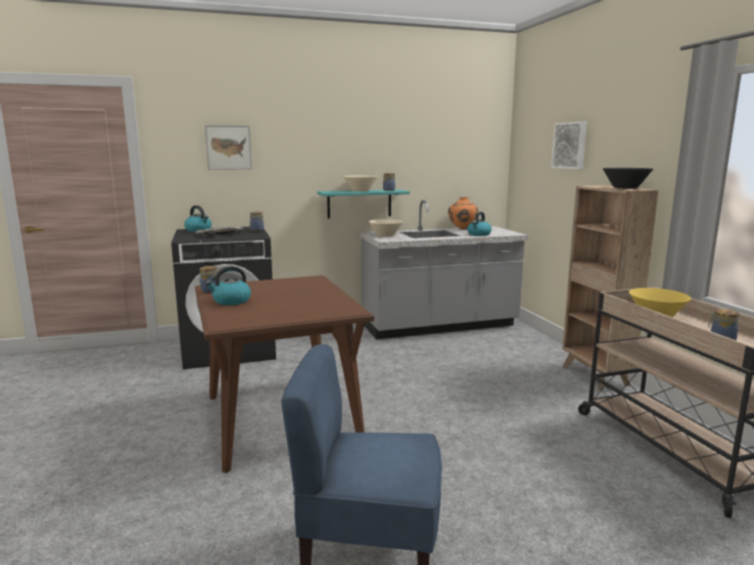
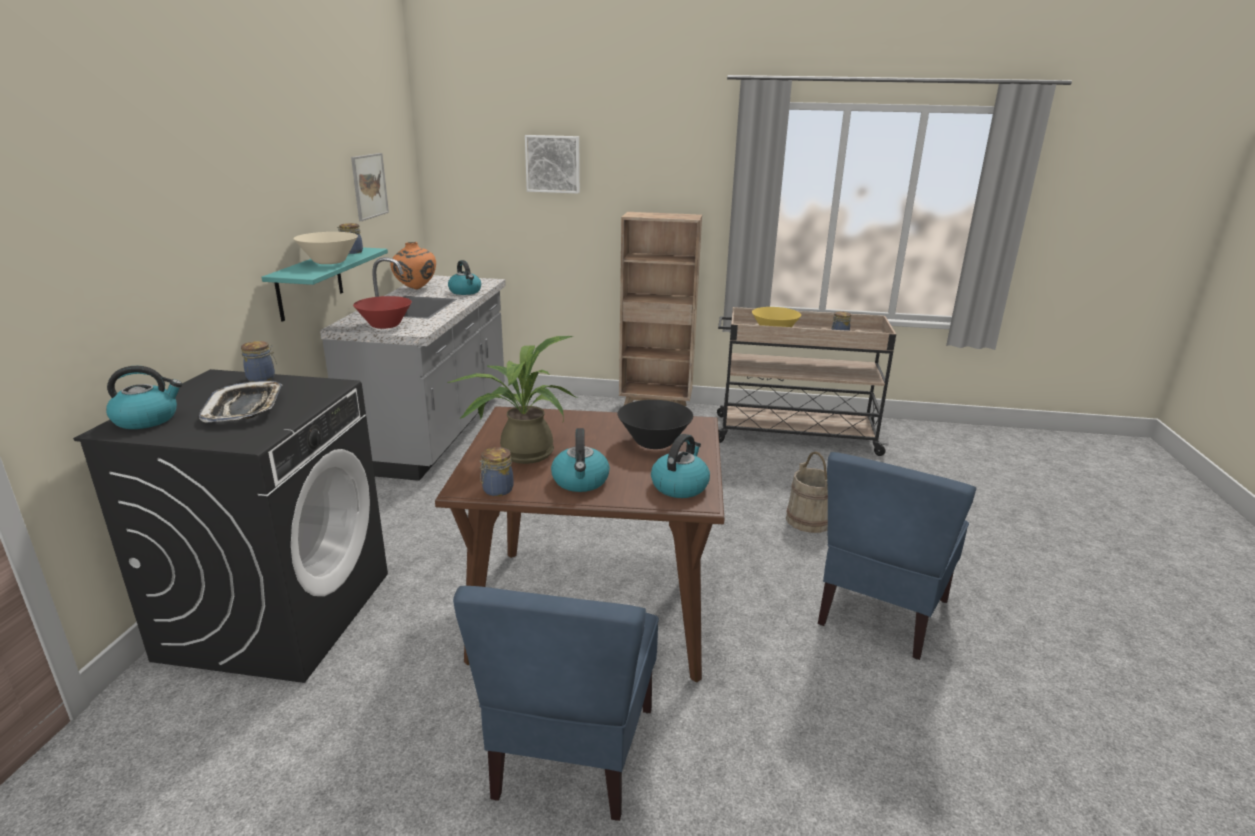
camera: 65 degrees left, 10 degrees up
picture [205,125,252,170] -> picture moved to [351,153,389,221]
beige bowl [368,219,403,237] -> red bowl [353,296,412,329]
black bowl [602,168,653,189] -> black bowl moved to [618,400,693,449]
none -> potted plant [447,336,577,464]
none -> blue chair [453,586,659,821]
none -> kettle [651,434,710,498]
none -> beige bucket [786,452,828,533]

